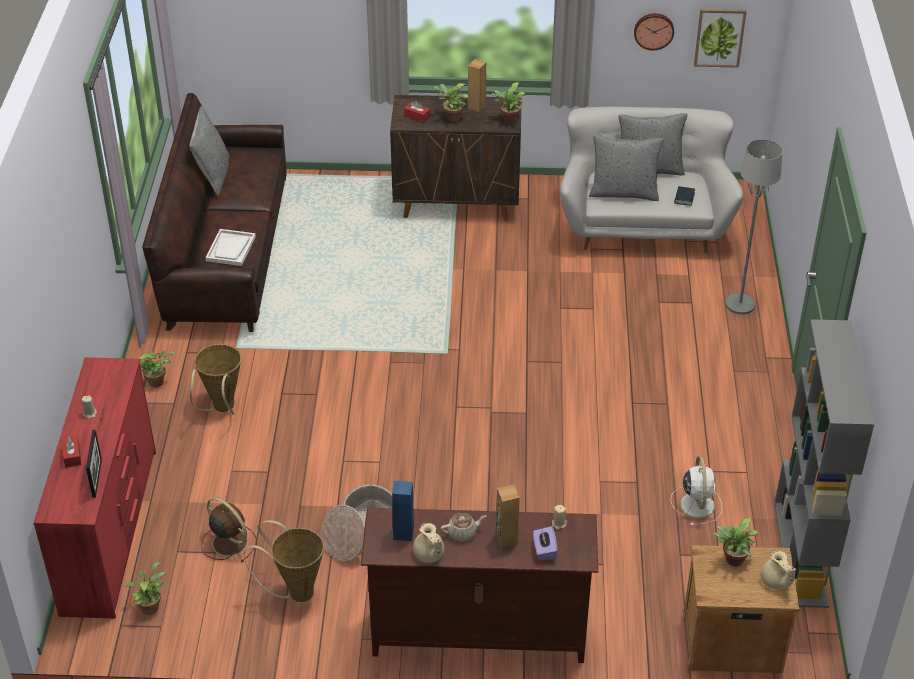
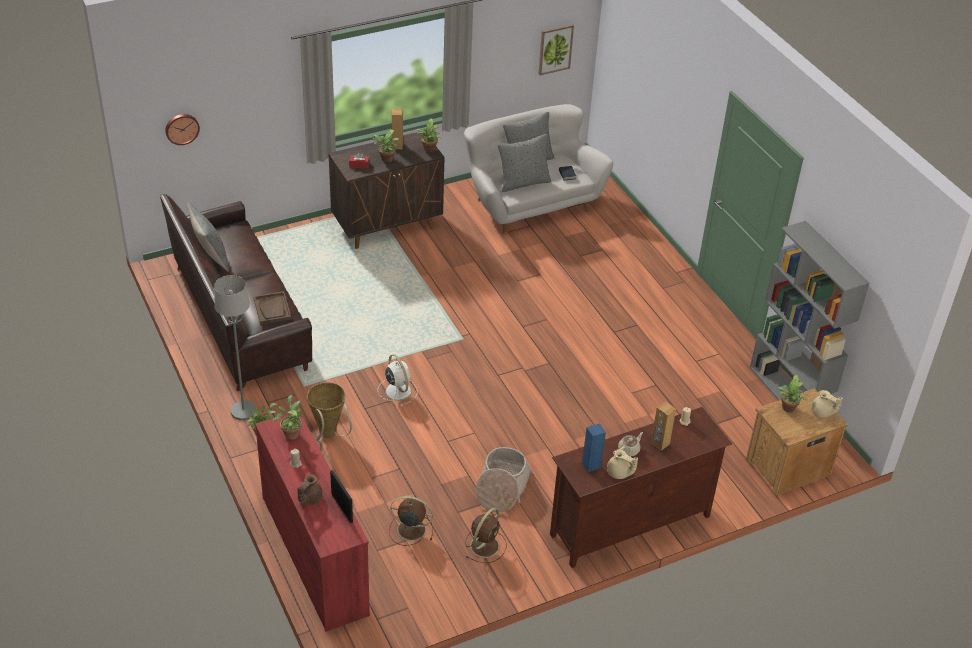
camera: 30 degrees left, 0 degrees up
red tissue box [62,435,81,468] -> brown teapot [298,475,323,505]
potted plant [125,562,165,615] -> potted plant moved to [272,395,303,440]
white tray [206,229,256,266] -> brown tray [253,291,291,325]
basket [244,520,324,602] -> brown fan [465,508,507,563]
purple tissue box [533,526,558,561] -> none
wall clock [634,13,674,51] -> wall clock moved to [165,114,200,145]
white fan [670,456,722,526] -> white fan moved to [378,354,418,406]
grey floor lamp [726,139,783,315] -> grey floor lamp moved to [214,275,256,420]

